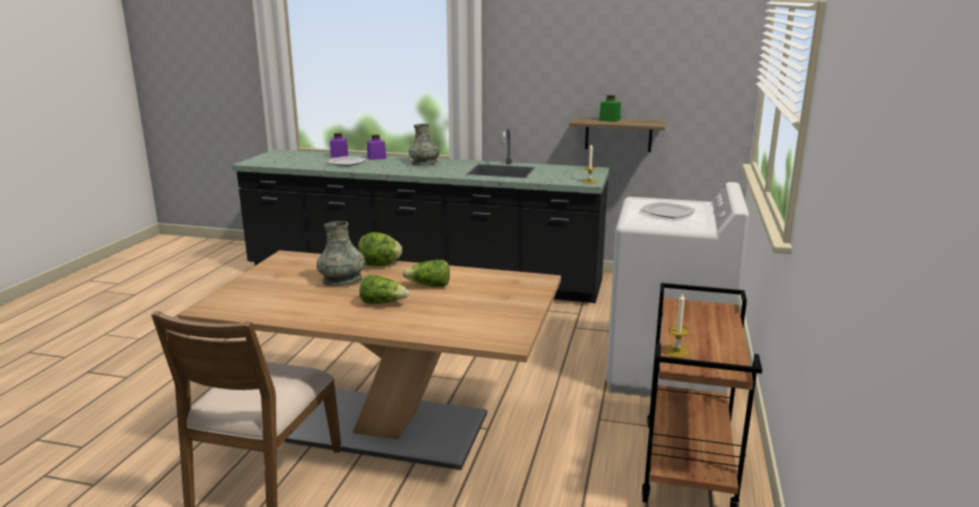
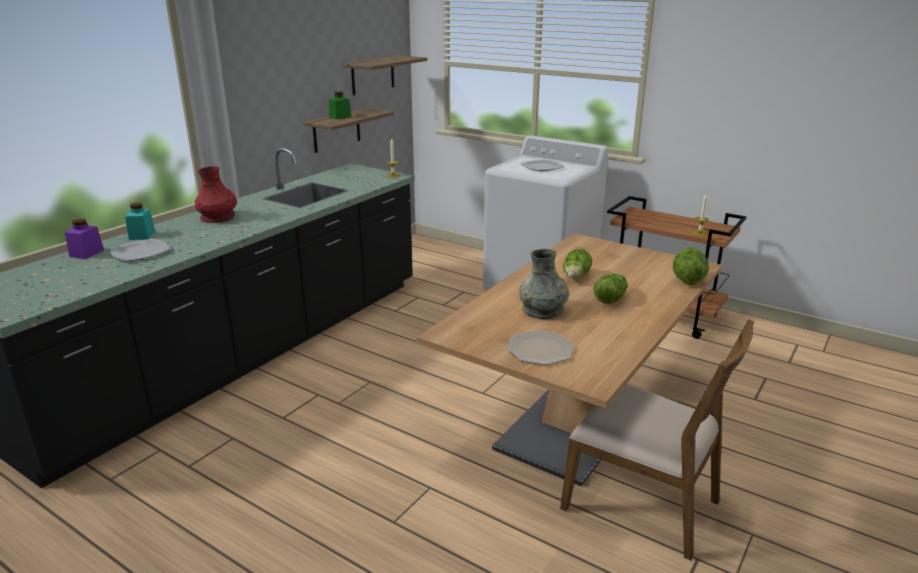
camera: 70 degrees left, 5 degrees up
lettuce [358,232,402,266] -> lettuce moved to [673,247,709,285]
purple jar [367,135,387,160] -> turquoise jar [125,202,155,240]
grey vase [409,124,440,166] -> red vase [195,166,237,223]
none -> shelf [343,55,427,95]
none -> plate [506,330,575,365]

